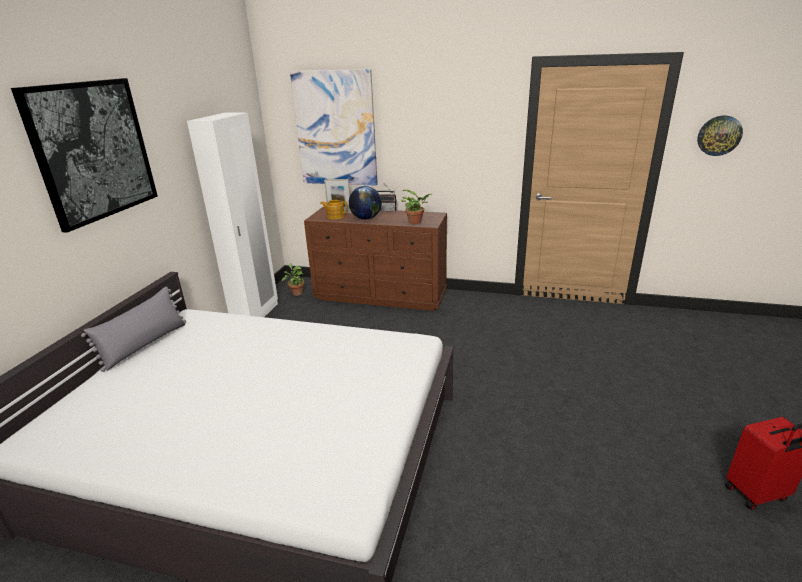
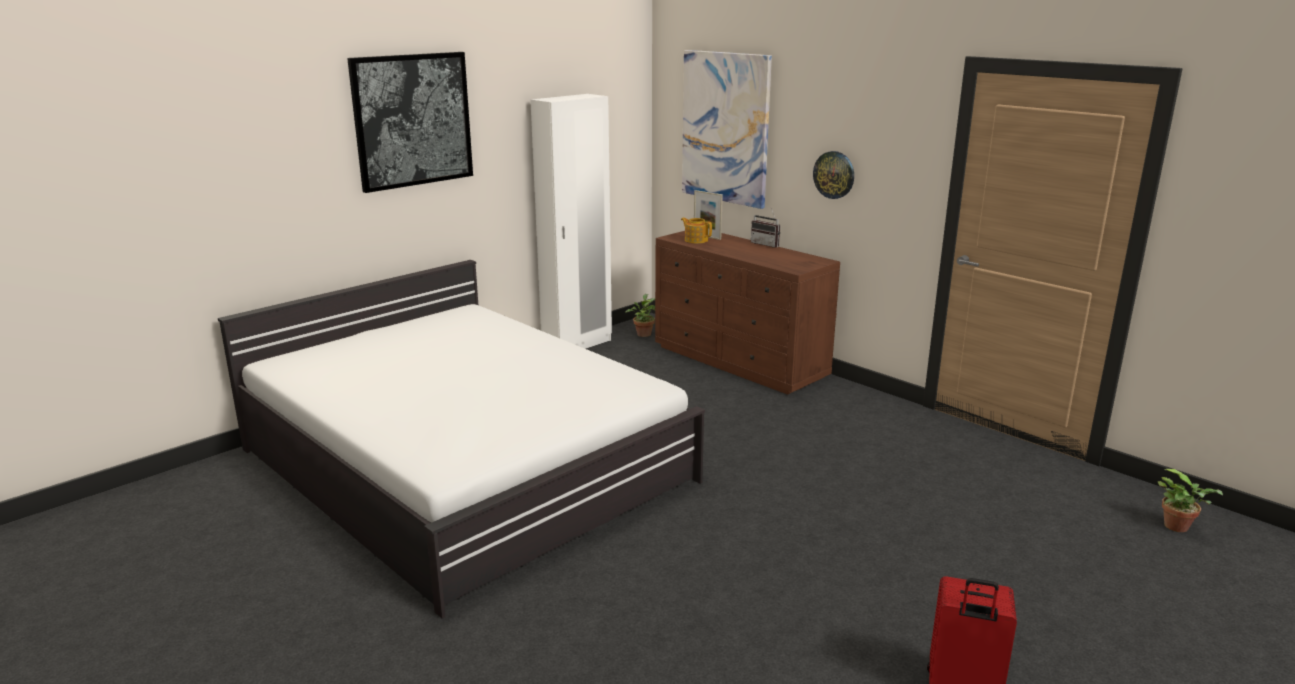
camera: 30 degrees right, 5 degrees down
grey pillow [81,287,186,372] -> none
globe [349,186,382,219] -> none
potted plant [401,190,432,225] -> potted plant moved to [1158,469,1223,532]
wall clock [697,116,743,156] -> wall clock moved to [813,151,854,199]

